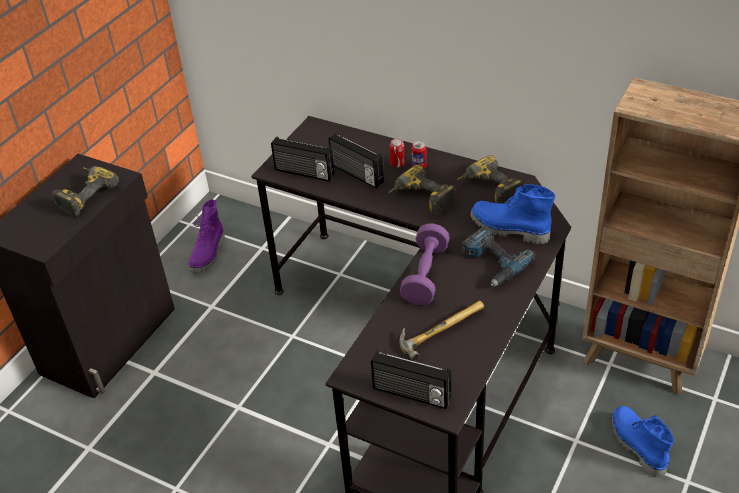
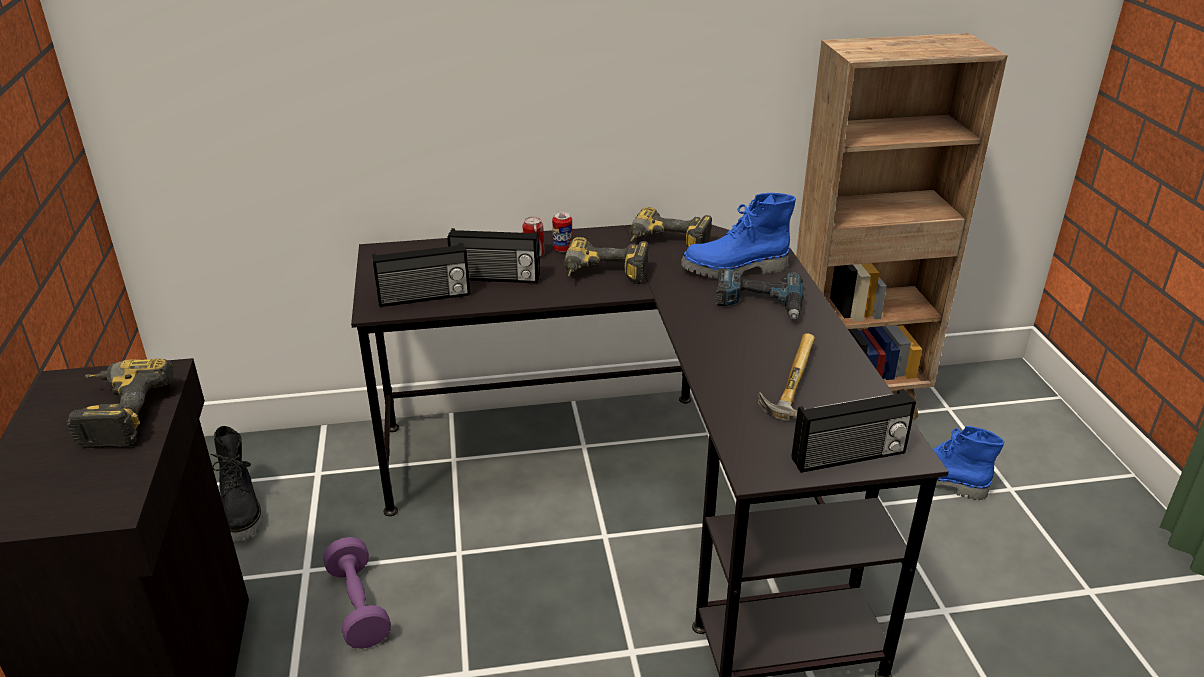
camera: 40 degrees left, 10 degrees down
purple boot [189,199,225,273] -> black boot [211,426,263,541]
purple dumbbell [400,223,450,305] -> purple dumbbell moved to [323,537,391,649]

